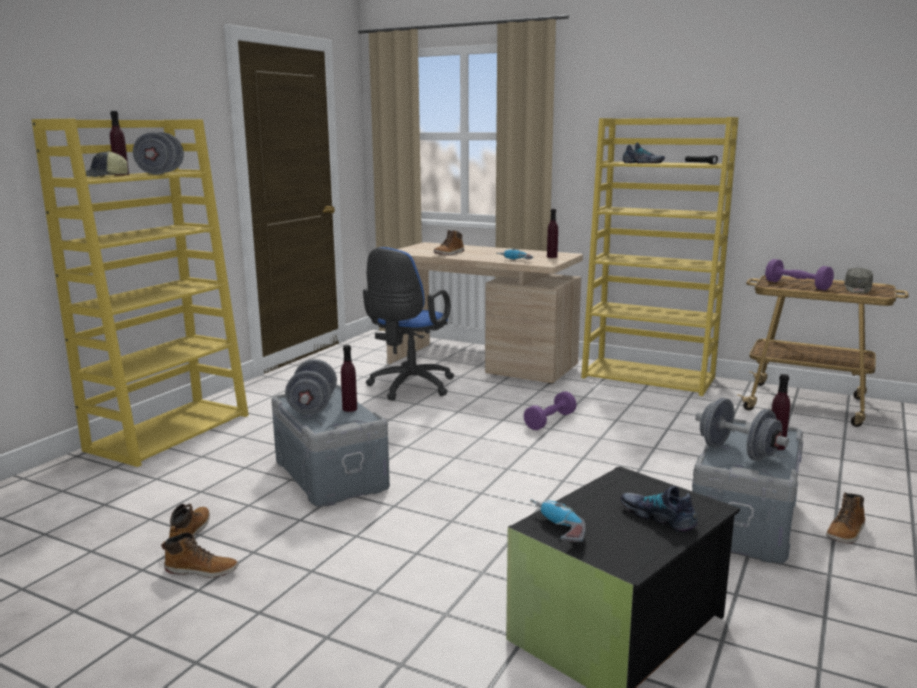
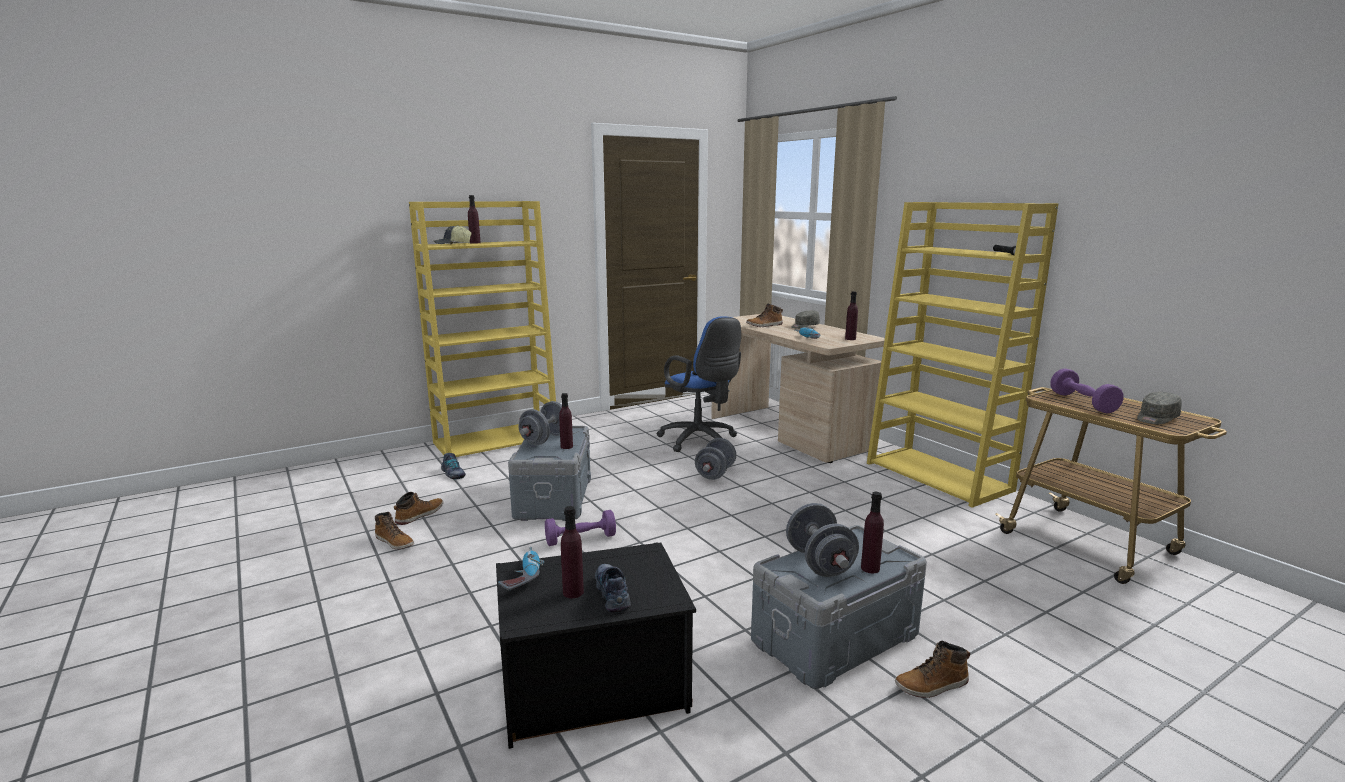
camera: 30 degrees right, 0 degrees up
grey dumbbell [133,132,184,174] -> grey dumbbell moved to [695,438,736,480]
blue office chair [363,247,454,401] -> blue office chair turned 90 degrees counterclockwise [657,316,741,452]
purple dumbbell [524,391,577,430] -> purple dumbbell moved to [545,510,616,546]
shoe [622,142,665,163] -> shoe moved to [441,453,466,479]
none -> purple bottle [561,506,584,598]
none -> grey cap [791,310,820,329]

